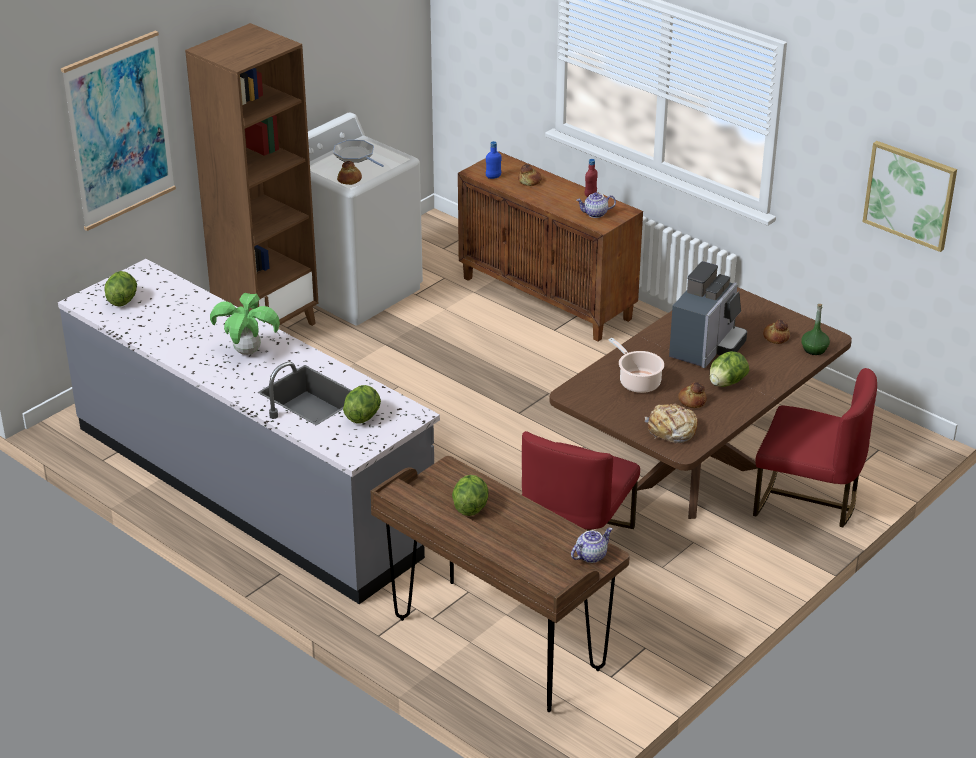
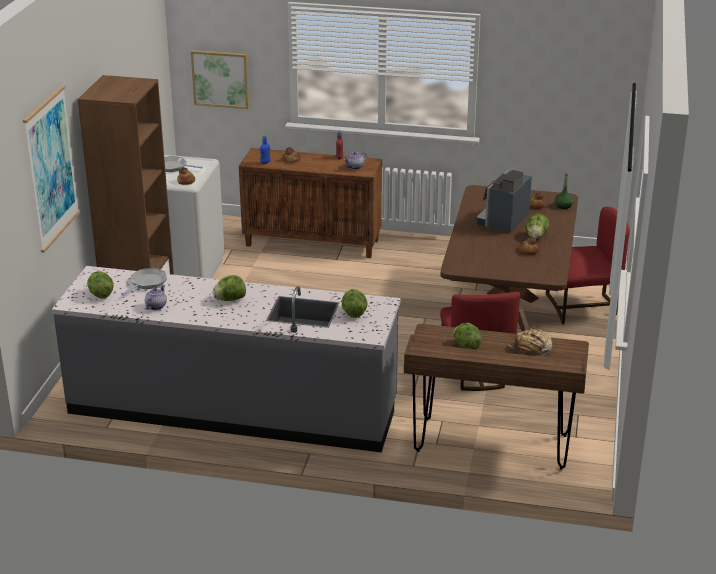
camera: 30 degrees left, 5 degrees down
potted plant [210,293,280,355] -> lettuce [213,275,246,301]
teapot [571,528,612,563] -> teapot moved to [145,285,167,310]
cooking pot [609,338,664,393] -> none
bread [645,403,698,443] -> bread moved to [509,328,552,357]
coffee machine [669,261,747,368] -> coffee machine turned 150 degrees counterclockwise [476,170,532,232]
picture [863,141,957,252] -> picture moved to [191,50,249,109]
none -> frying pan [121,268,167,296]

